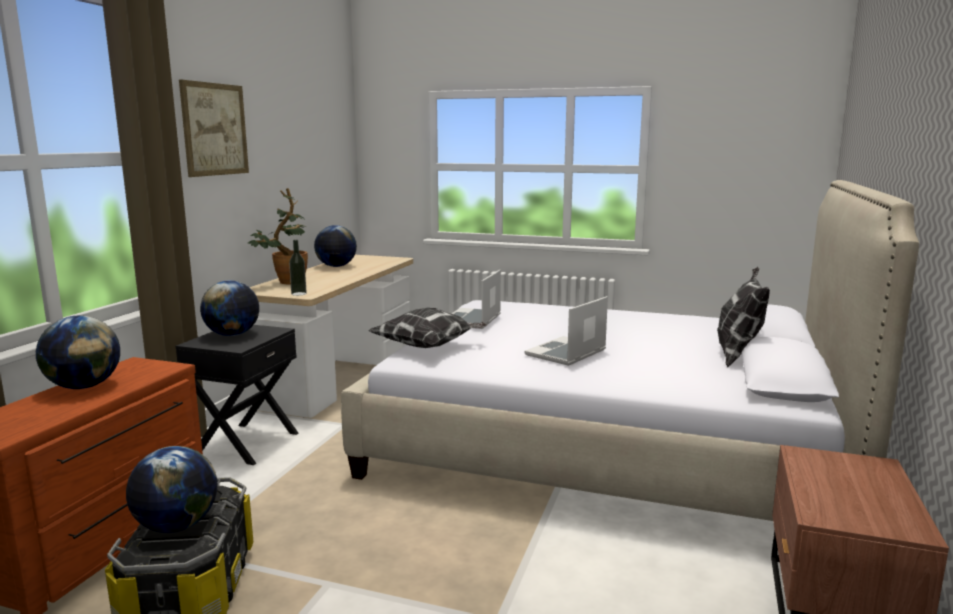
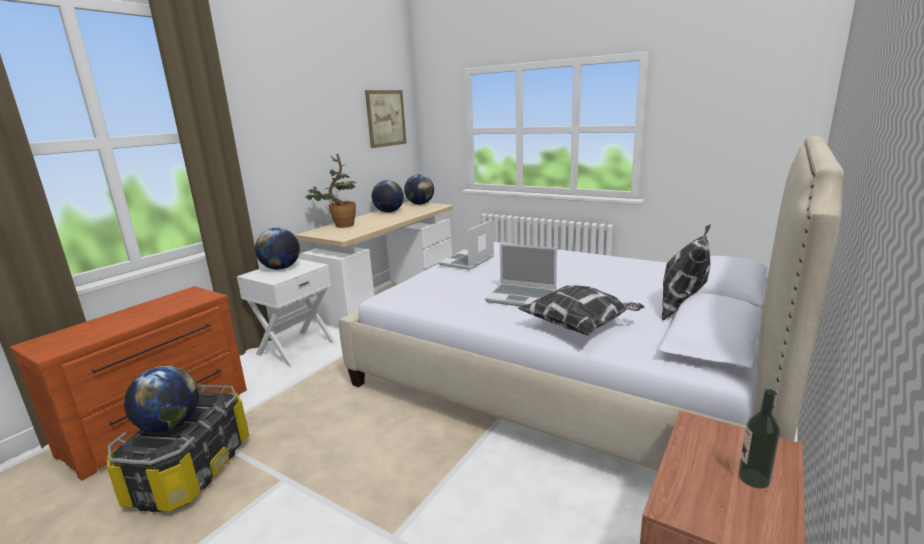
camera: 15 degrees right, 5 degrees up
globe [36,316,120,389] -> globe moved to [404,174,434,205]
black nightstand [176,325,298,465] -> white nightstand [237,259,336,367]
picture [179,80,249,177] -> picture moved to [365,90,407,148]
bottle [289,240,307,296] -> bottle moved to [738,389,780,489]
pillow [369,308,487,348] -> pillow moved to [518,285,644,335]
laptop [524,296,608,366] -> laptop turned 120 degrees counterclockwise [485,243,557,307]

